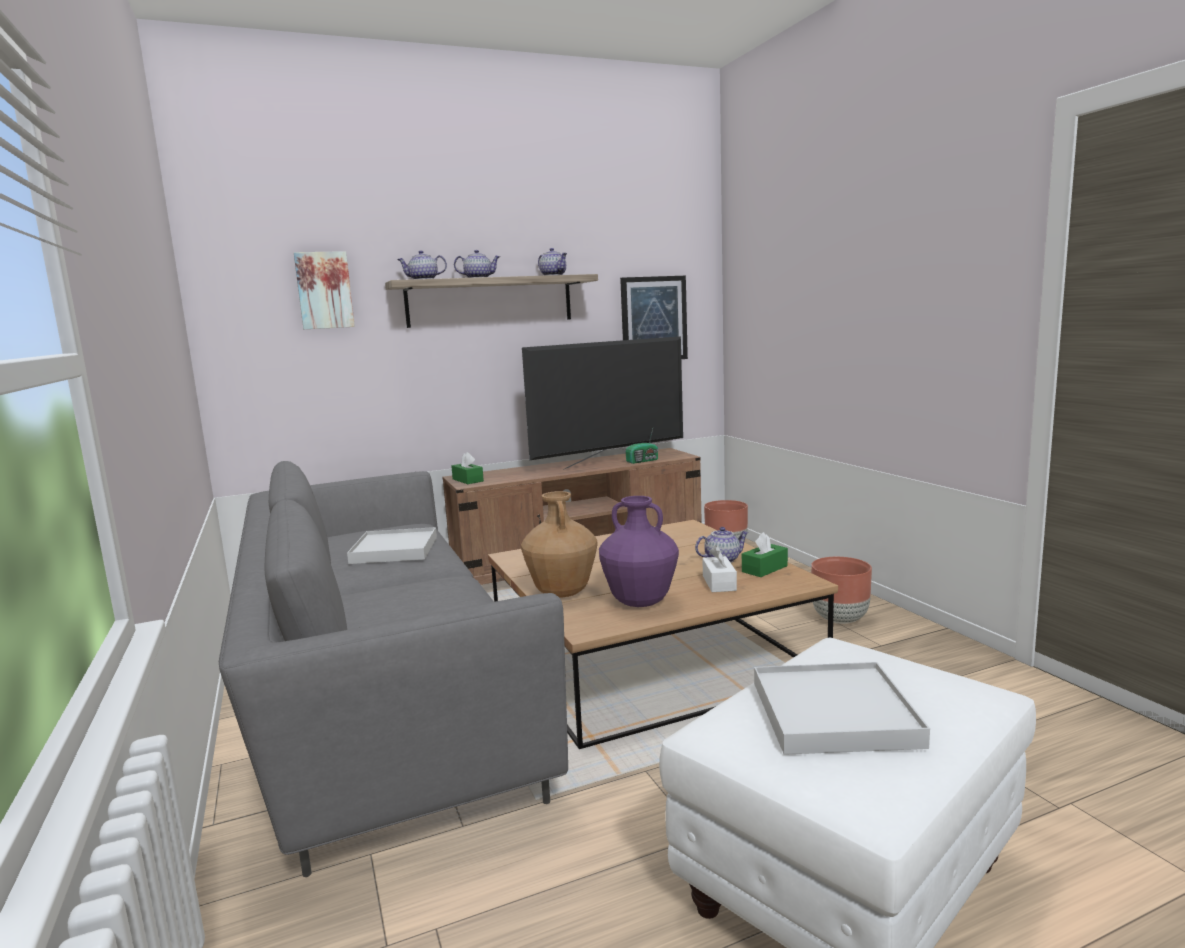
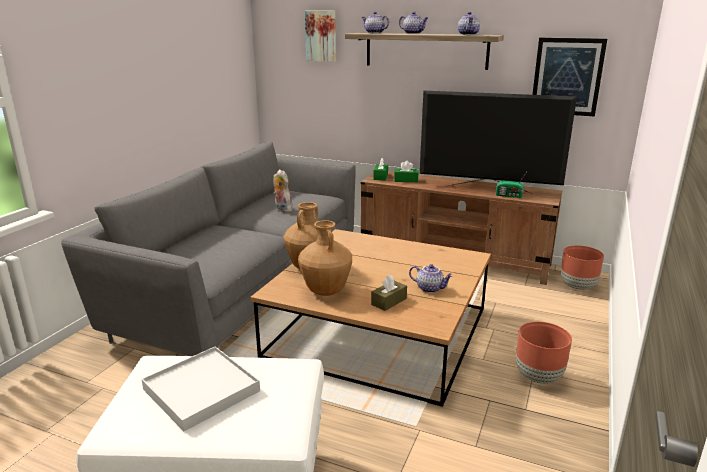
camera: 45 degrees right, 10 degrees up
white tray [347,527,437,564] -> plush toy [273,169,293,212]
purple vase [599,496,679,607] -> brown vase [298,220,352,296]
white tissue box [702,545,737,592] -> brown tissue box [371,275,407,311]
green tissue box [742,532,788,577] -> green tissue box moved to [394,161,419,182]

